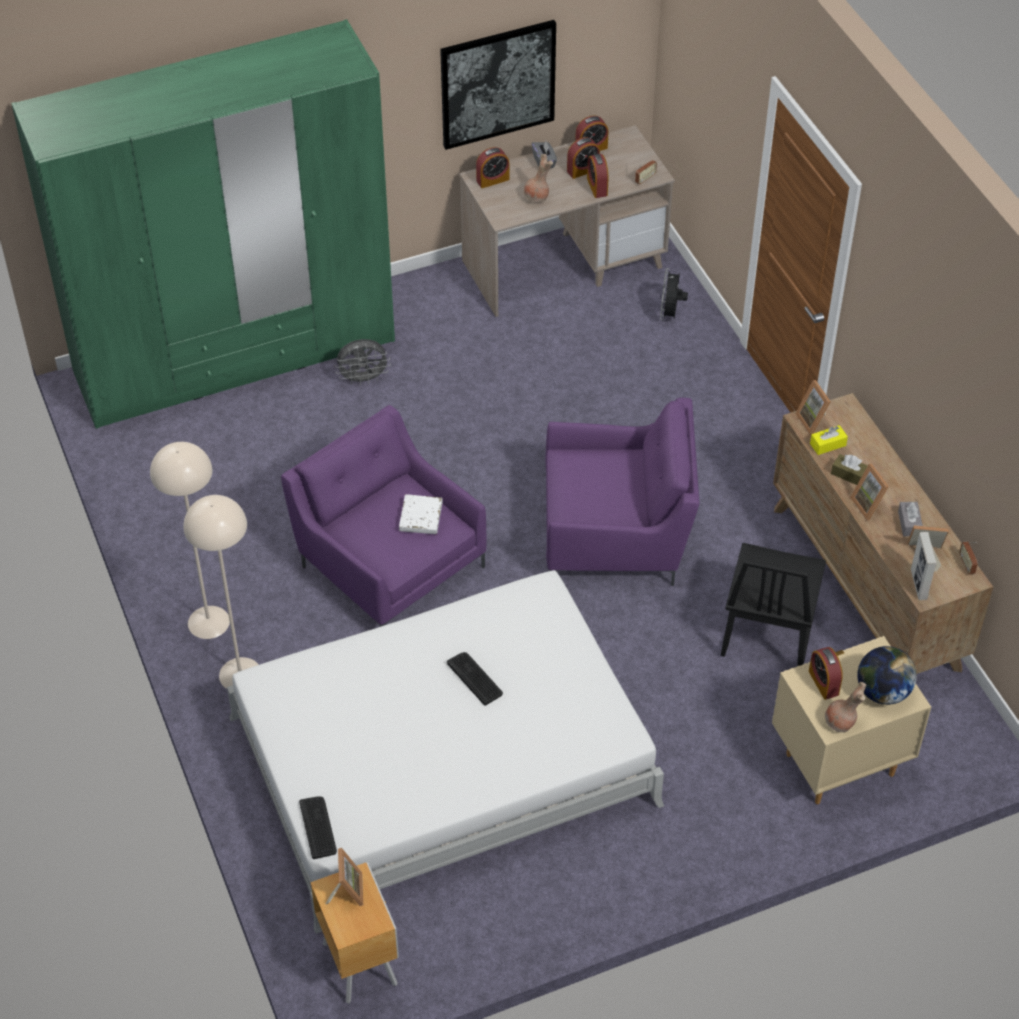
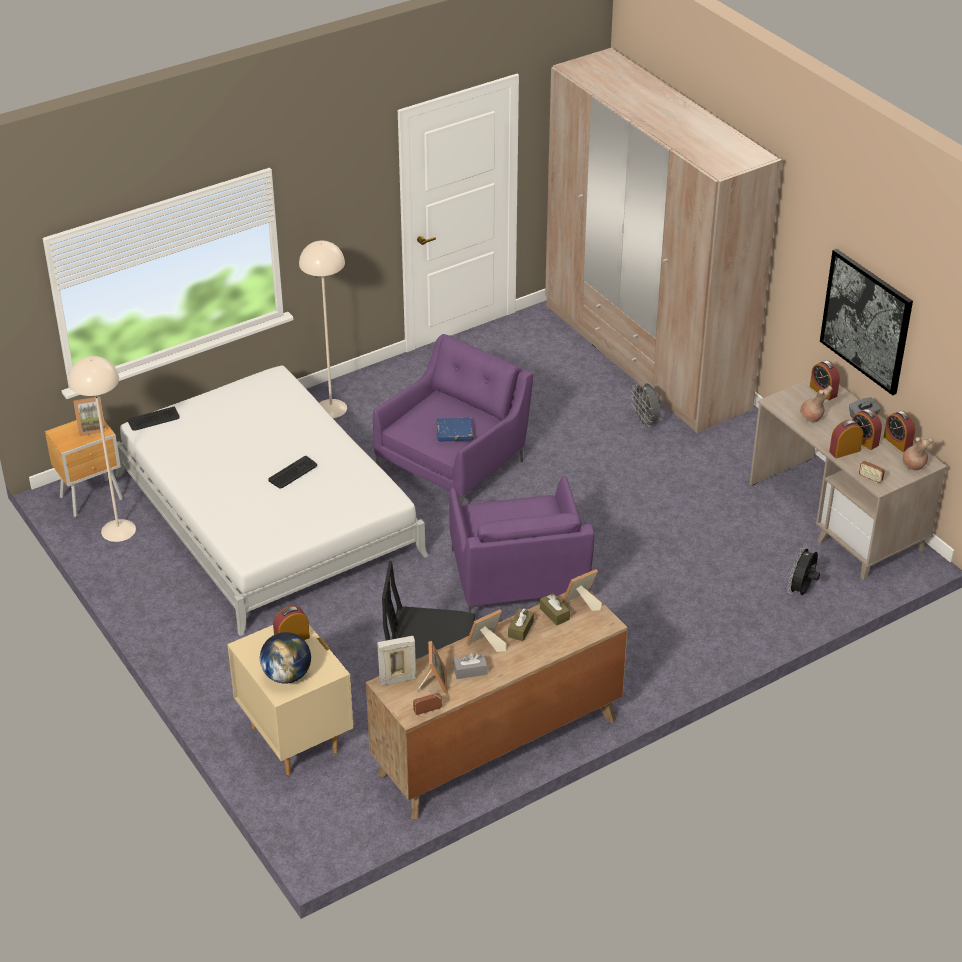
camera: 80 degrees right, 10 degrees down
green wardrobe [11,19,395,429] -> beige wardrobe [545,48,782,433]
beige floor lamp [150,442,230,639] -> beige floor lamp moved to [69,356,136,542]
white book [399,494,443,534] -> blue book [436,417,473,442]
black fan [660,268,688,321] -> black fan turned 60 degrees counterclockwise [787,545,820,595]
yellow tissue box [810,425,848,455] -> brown tissue box [540,593,570,626]
brown vase [825,682,866,733] -> brown vase moved to [902,437,933,471]

